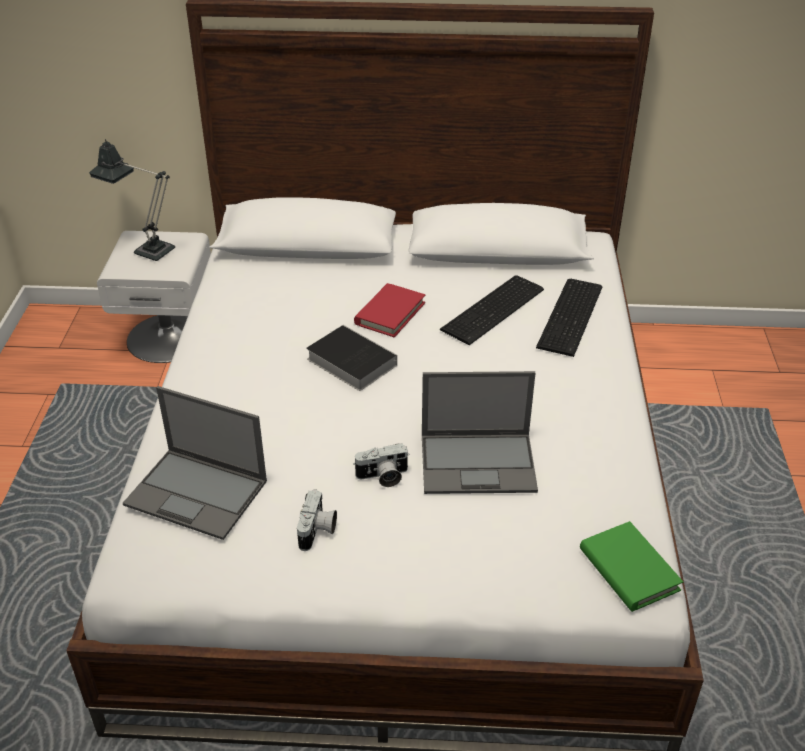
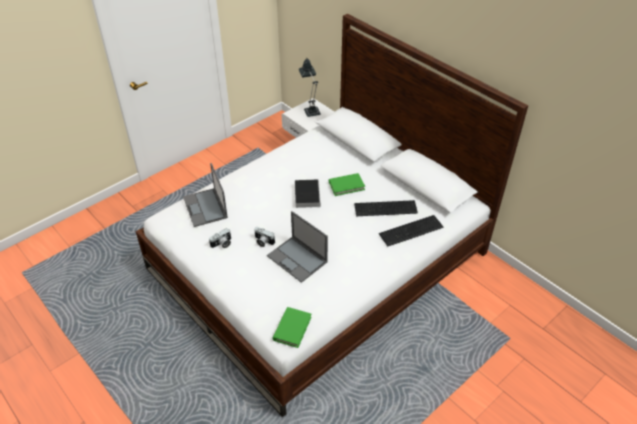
camera: 45 degrees right, 5 degrees up
red book [354,283,425,337] -> green book [329,173,365,196]

